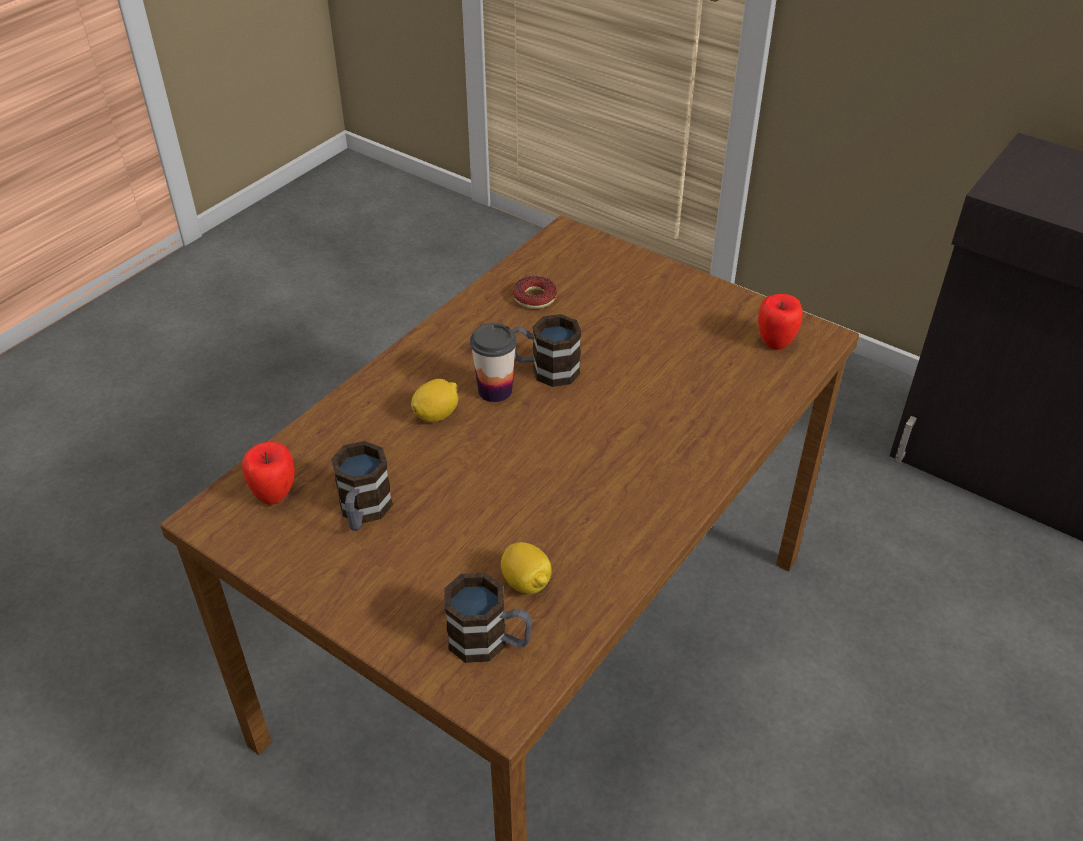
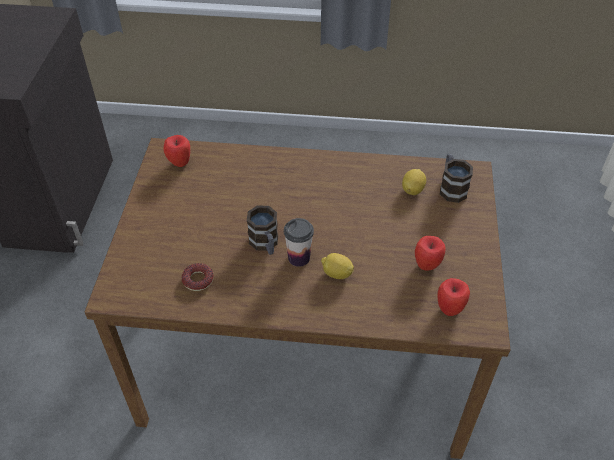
camera: 120 degrees left, 5 degrees up
mug [331,441,393,531] -> apple [415,236,445,271]

